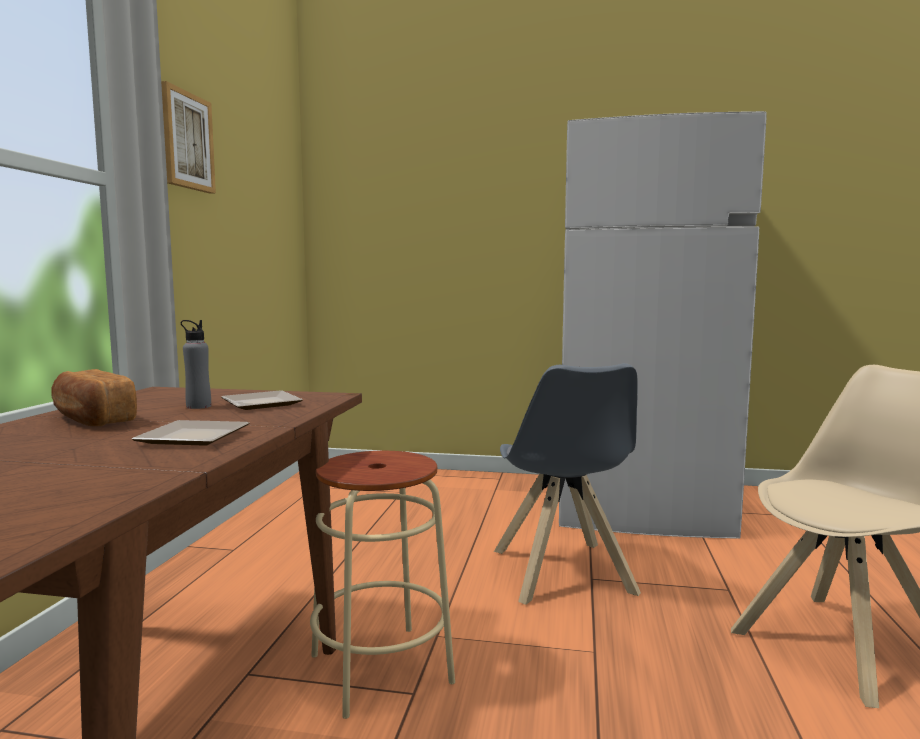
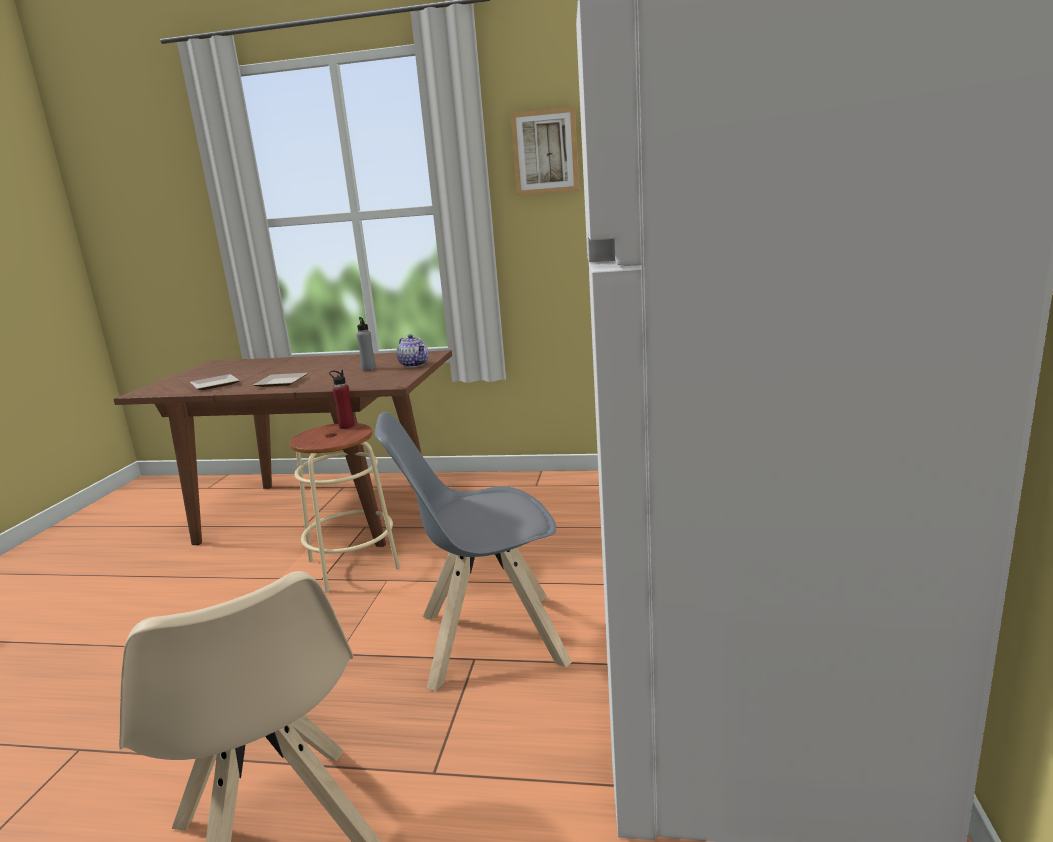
camera: 90 degrees right, 10 degrees up
bread [51,369,137,426] -> none
plate [221,390,303,410] -> plate moved to [190,374,240,390]
none -> red bottle [329,370,355,429]
none -> teapot [397,334,429,367]

